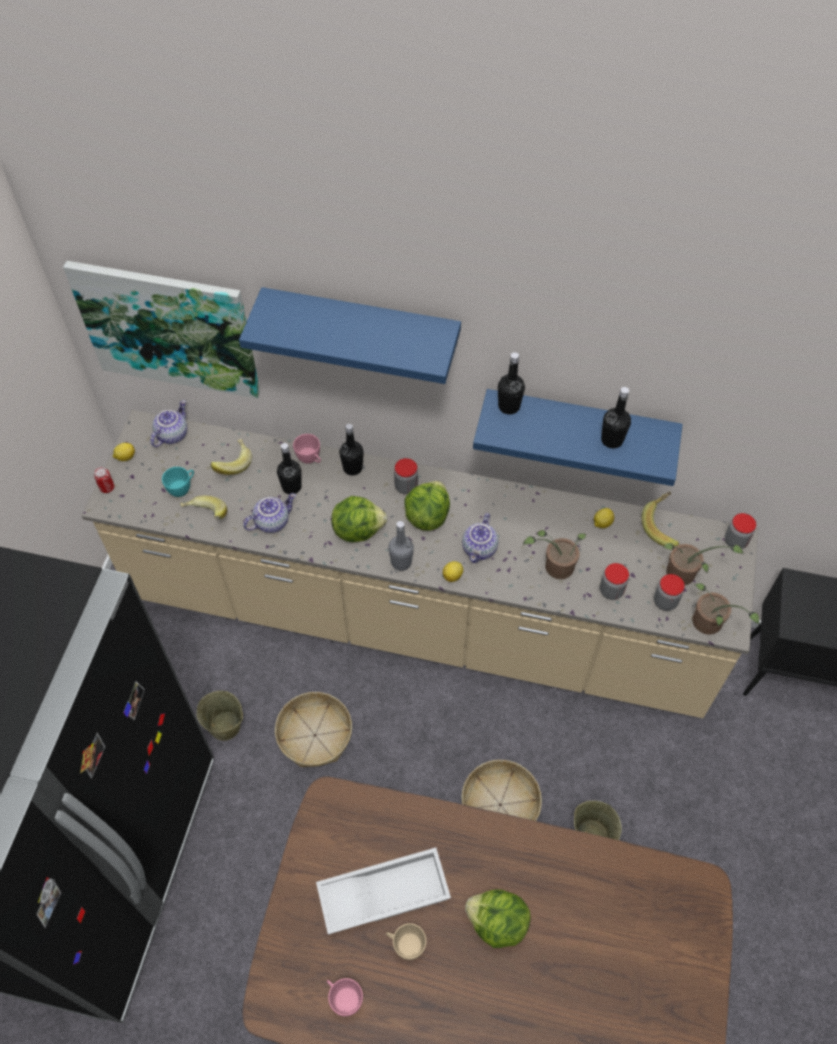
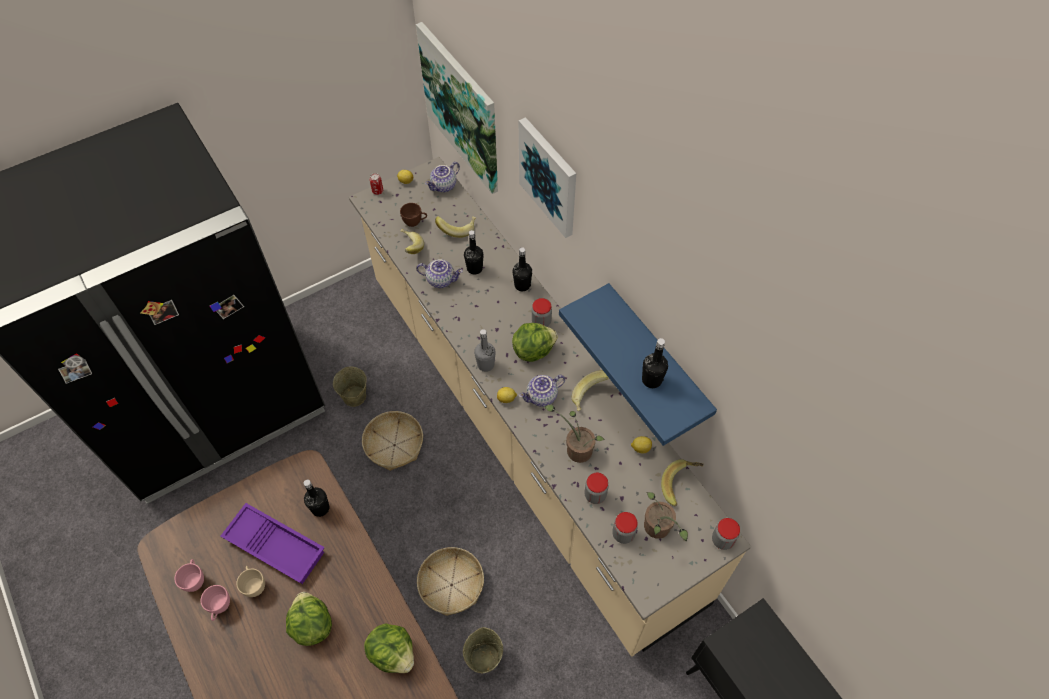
camera: 45 degrees right, 0 degrees up
teapot [150,400,187,447] -> teapot turned 150 degrees clockwise [425,162,460,193]
turquoise cup [162,467,194,497] -> brown cup [400,203,427,227]
blue shelf [239,287,461,384] -> picture [519,117,576,238]
pink cup [293,434,321,464] -> pink cup moved to [201,585,230,621]
white tray [316,848,451,935] -> purple tray [220,503,325,584]
lettuce [331,496,387,542] -> lettuce moved to [364,623,414,673]
black bottle [498,352,525,414] -> black bottle moved to [304,480,329,517]
potted plant [692,583,759,635] -> none
none -> banana [572,370,609,411]

